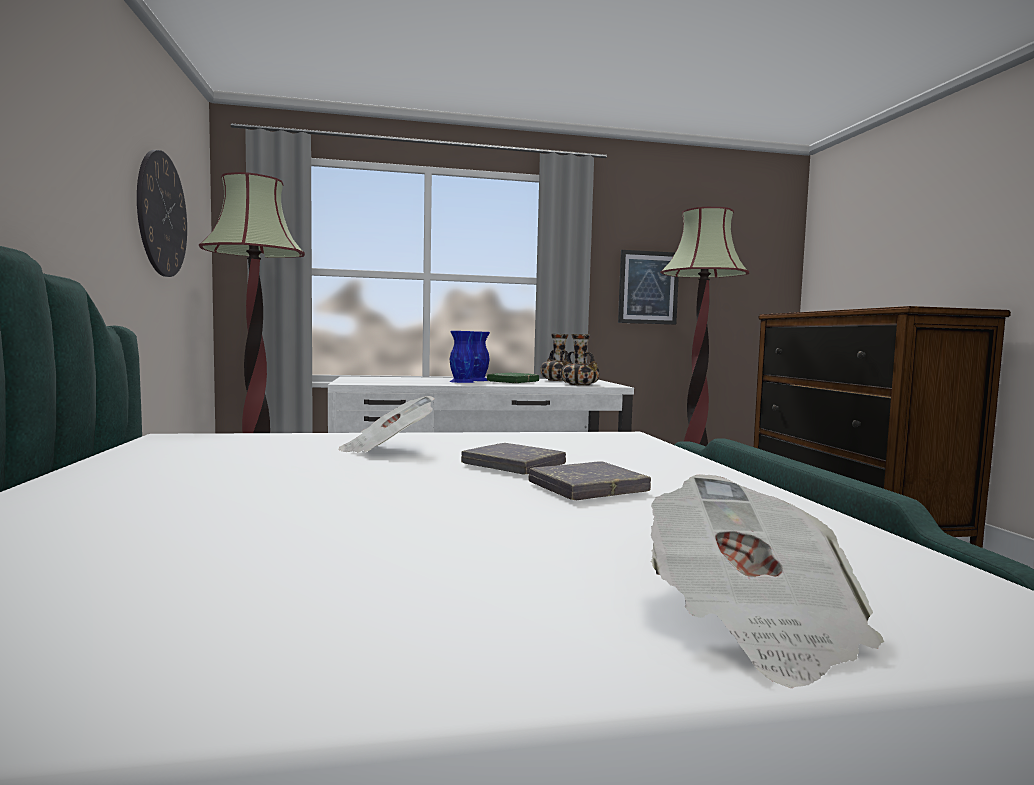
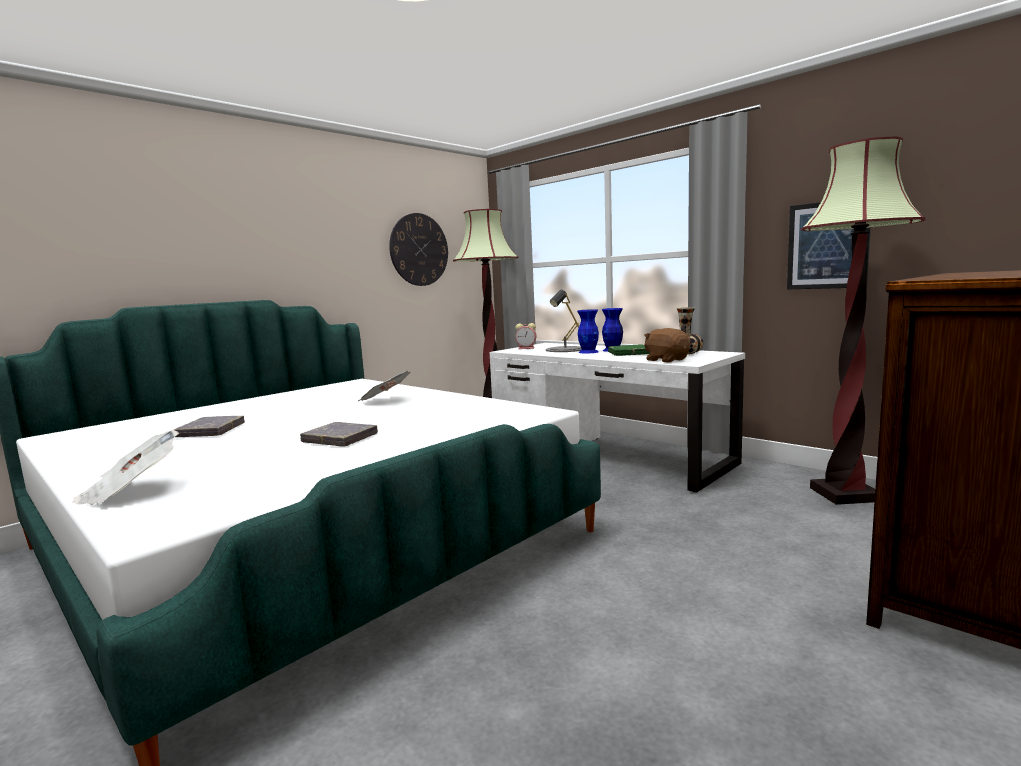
camera: 55 degrees right, 5 degrees up
grey book [461,443,566,474] -> grey book moved to [174,416,245,437]
vase [561,334,600,386] -> brown plush toy [644,328,690,363]
none -> alarm clock [515,323,536,349]
none -> grey table lamp [546,290,582,352]

